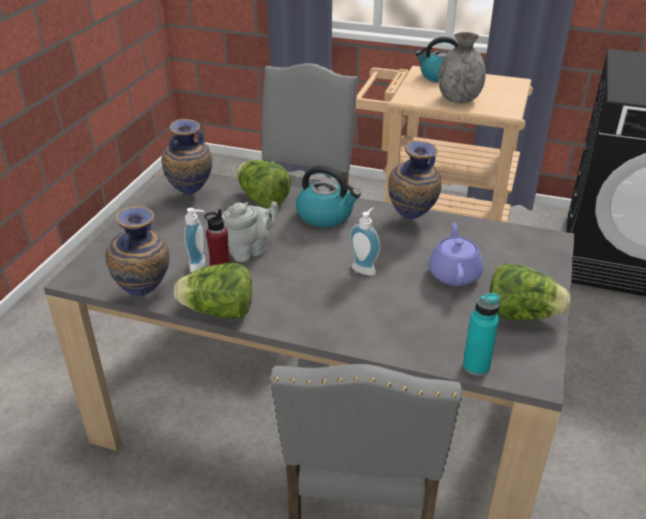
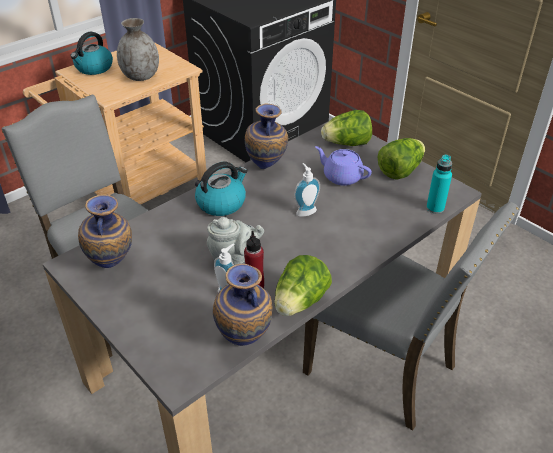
camera: 60 degrees left, 5 degrees up
grey teapot [222,202,278,262] -> grey teapot turned 90 degrees clockwise [207,217,264,265]
lettuce [236,160,291,208] -> lettuce moved to [321,110,372,146]

